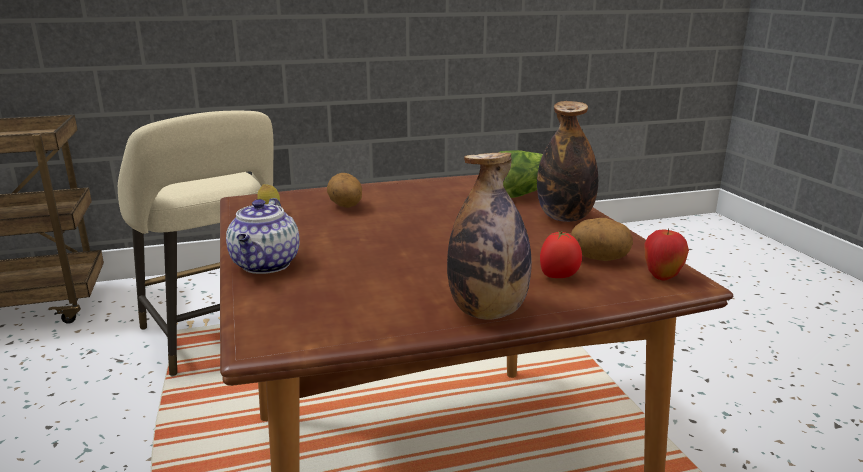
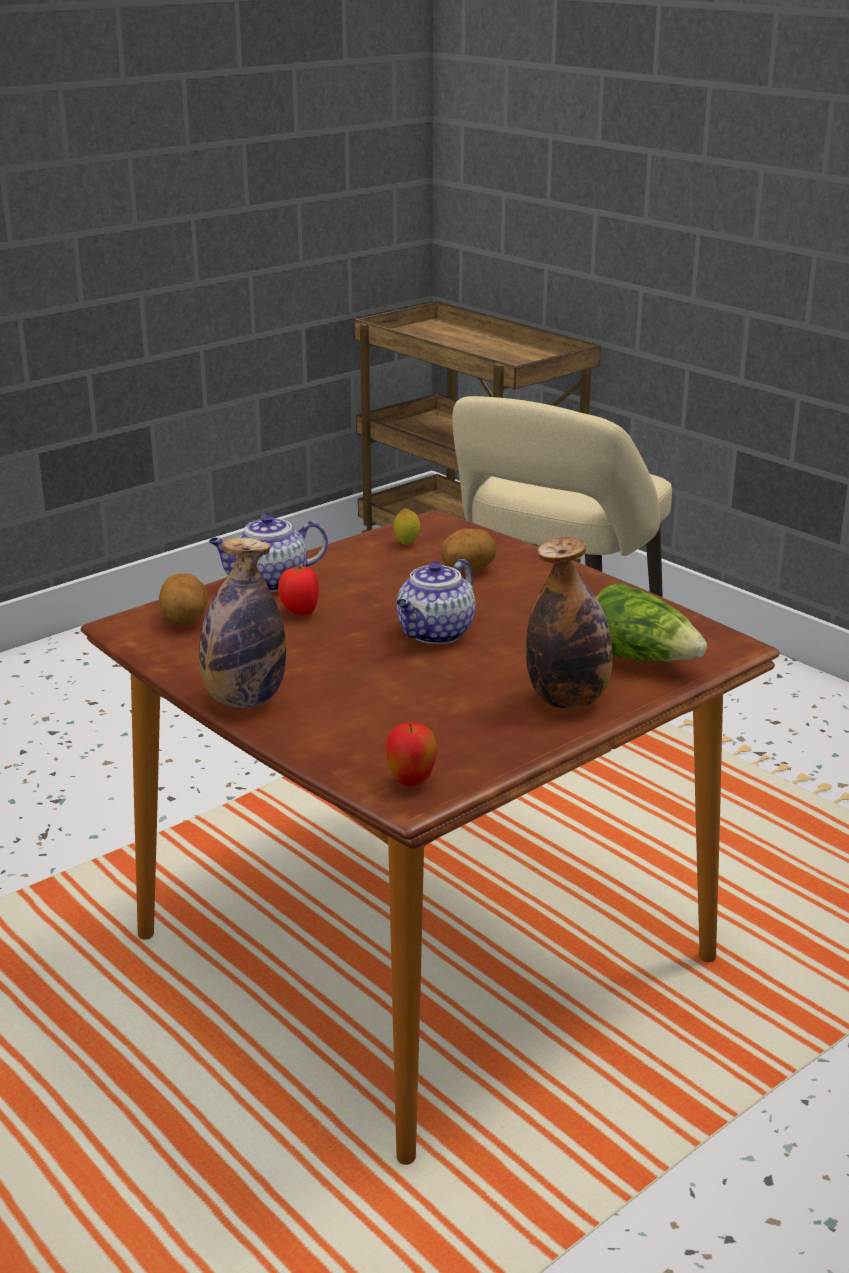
camera: 65 degrees right, 5 degrees up
tomato [540,231,582,278] -> tomato moved to [278,565,319,616]
potato [571,218,633,261] -> potato moved to [159,574,208,626]
none -> teapot [396,559,476,644]

